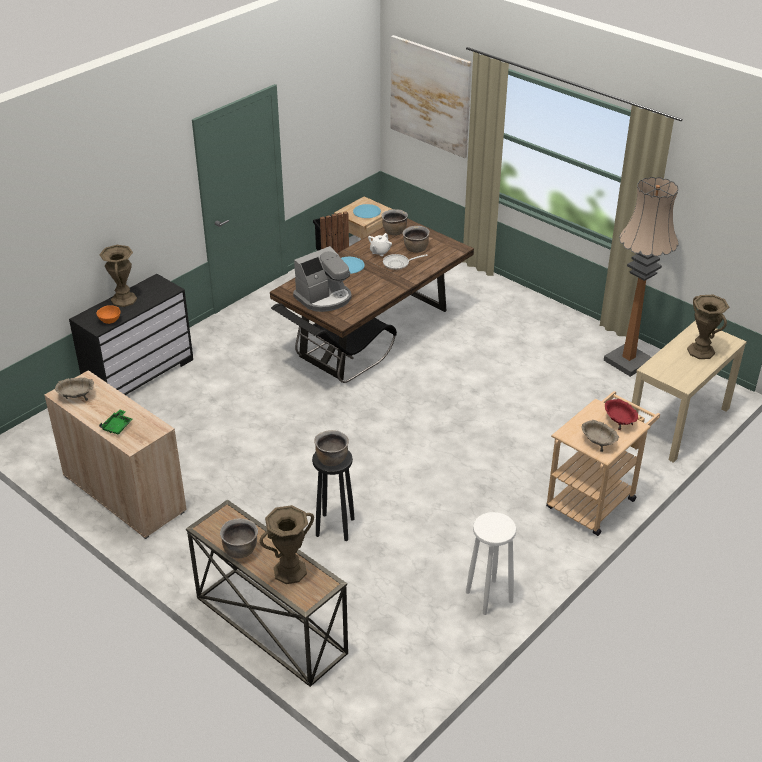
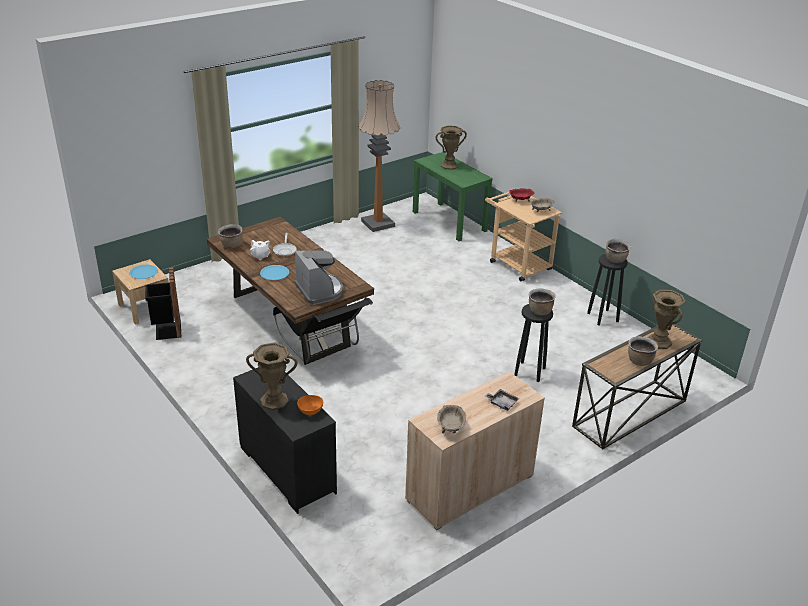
camera: 80 degrees left, 5 degrees down
green tray [99,410,132,434] -> grey tray [485,389,519,411]
picture [390,35,472,158] -> none
brown cooking pot [403,226,430,253] -> brown cooking pot moved to [605,239,631,263]
white stool [466,512,516,615] -> black stool [587,254,628,326]
beige console table [632,320,747,463] -> green console table [413,152,493,241]

